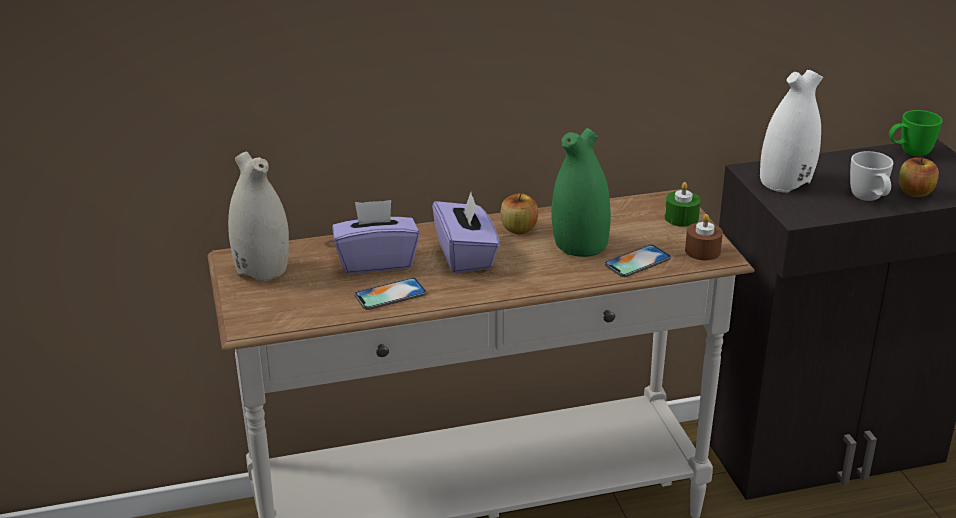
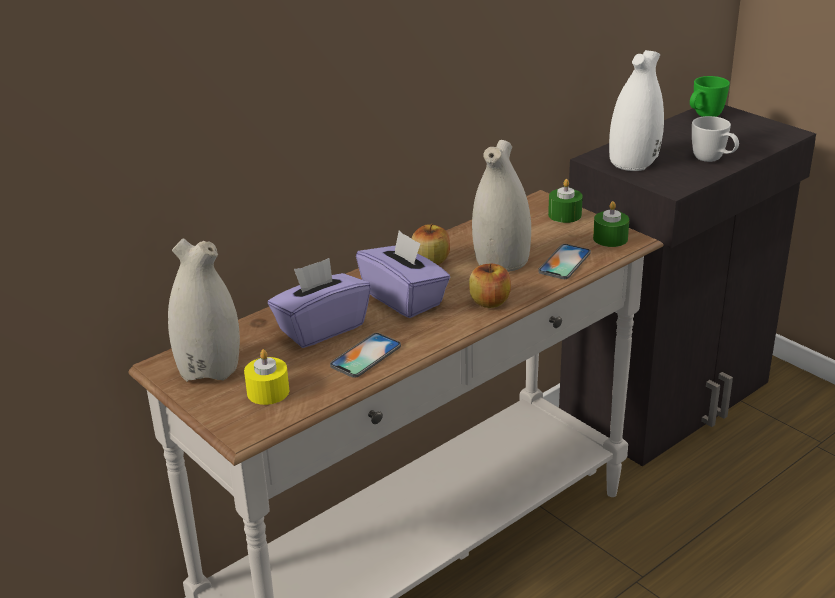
camera: 25 degrees left, 0 degrees up
green vase [551,128,611,257] -> white vase [472,140,531,272]
brown candle [685,214,723,260] -> green candle [593,201,629,247]
apple [899,157,939,197] -> apple moved to [469,263,511,308]
none -> yellow candle [244,349,289,405]

